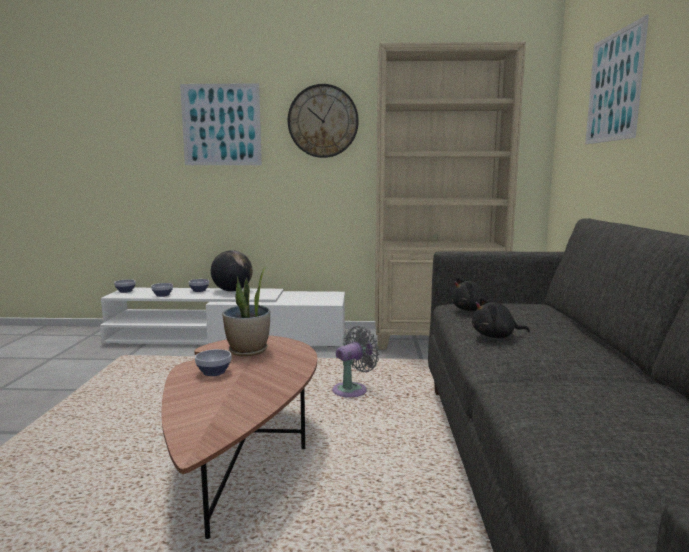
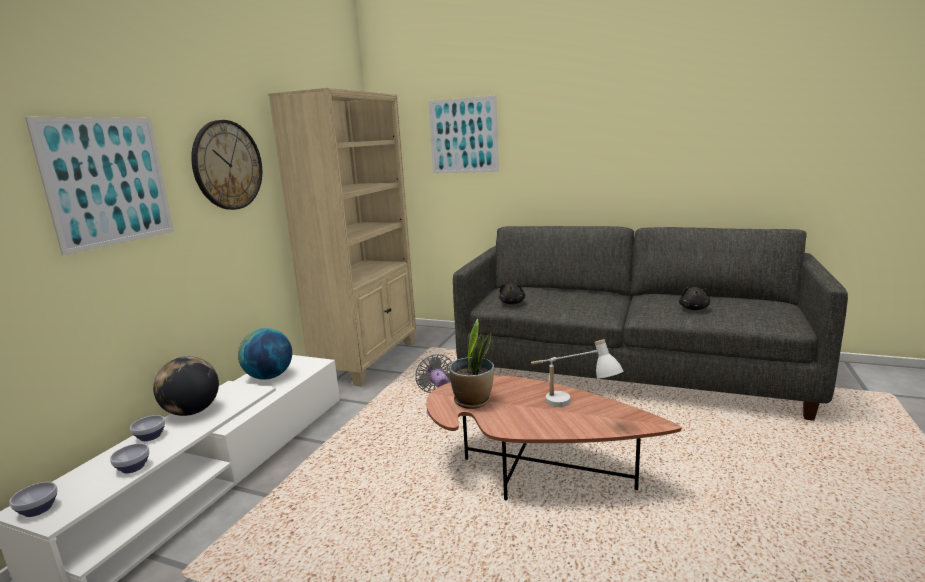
camera: 70 degrees left, 5 degrees up
bowl [195,349,232,376] -> none
black plush toy [472,297,530,338] -> black plush toy moved to [679,287,710,310]
none -> globe [238,328,292,380]
none -> white table lamp [531,339,623,407]

